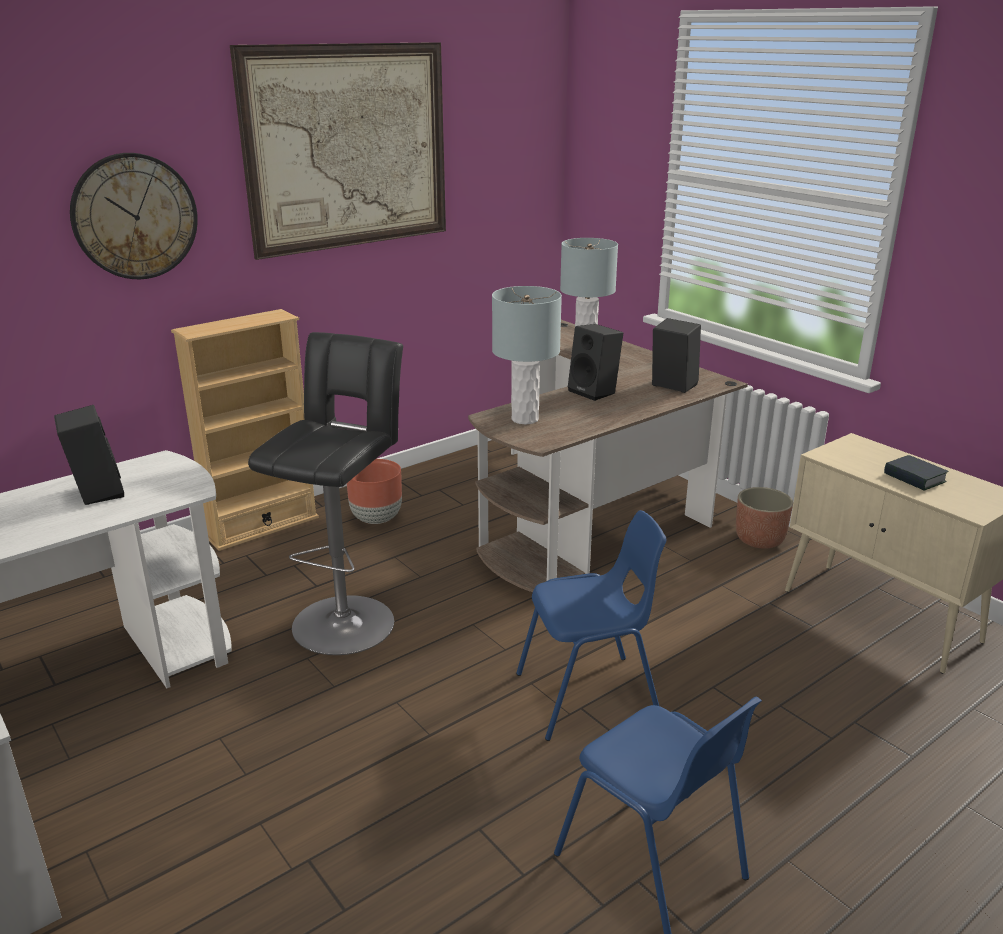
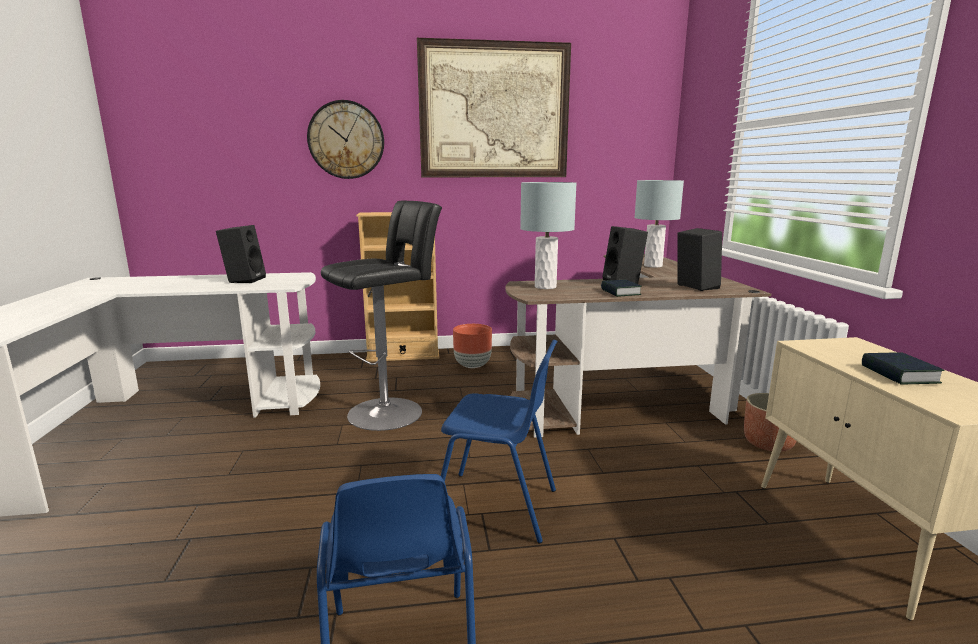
camera: 30 degrees right, 10 degrees down
none -> book [601,280,642,297]

